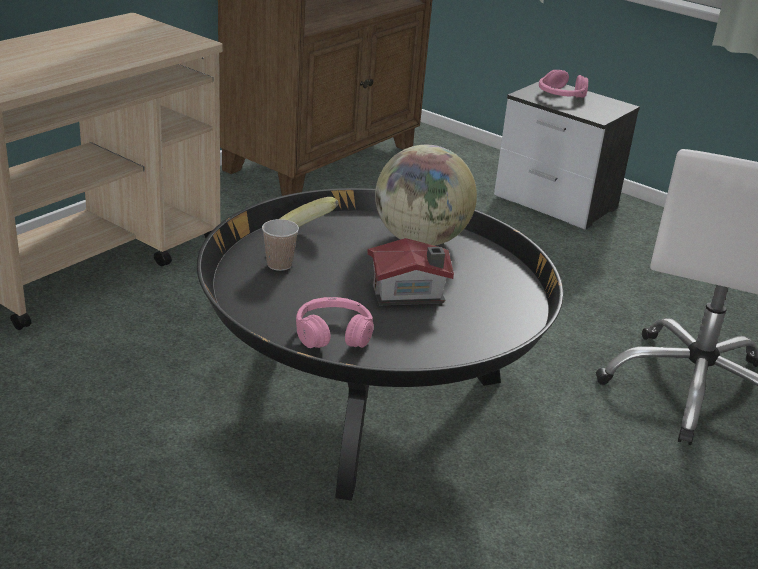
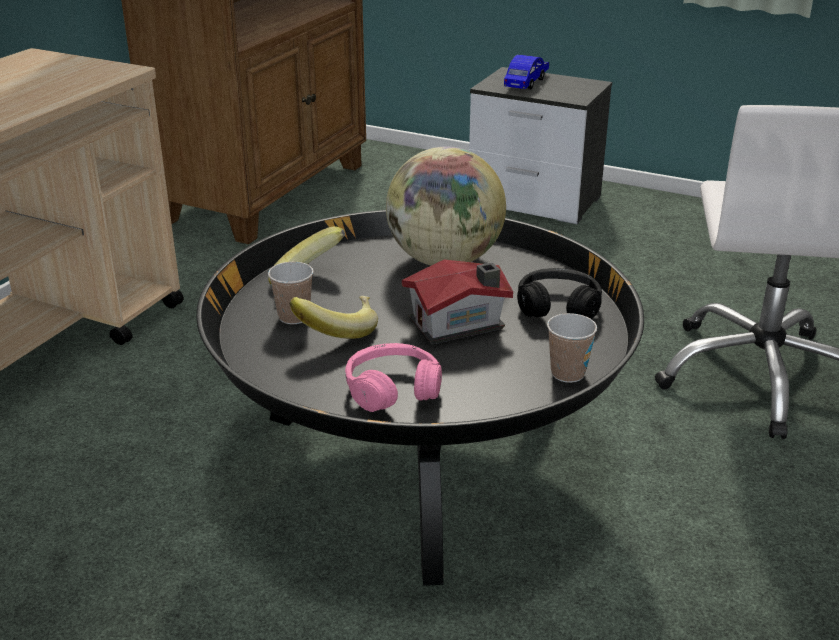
camera: 10 degrees left, 0 degrees up
pink headphones [539,70,588,98] -> blue toy car [504,55,549,89]
none -> banana [290,296,378,339]
none -> black headphones [517,268,602,319]
none -> cup [547,313,597,383]

